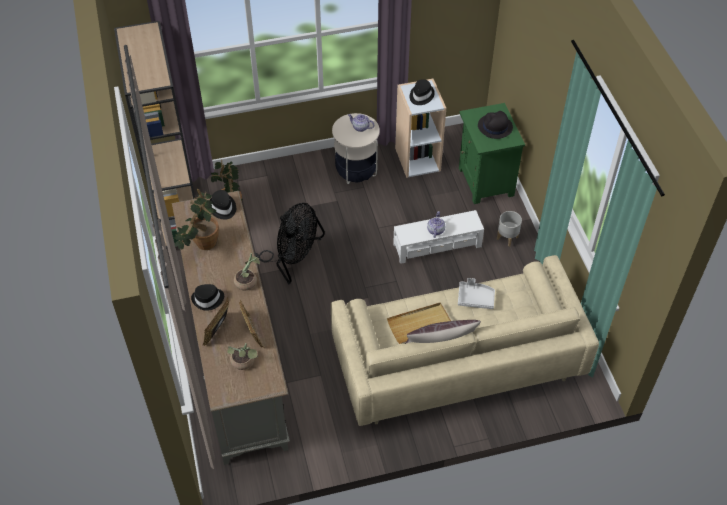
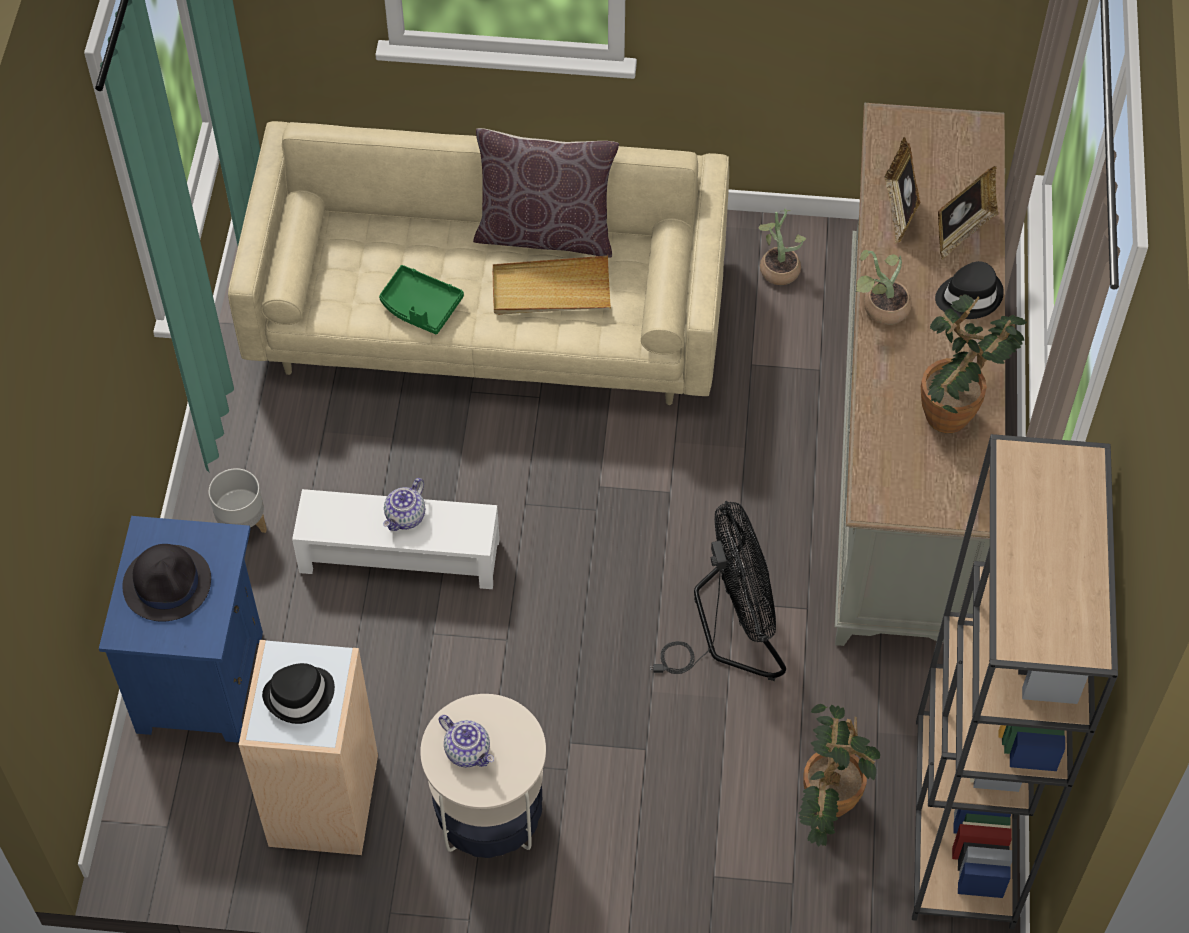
camera: 160 degrees left, 5 degrees up
black hat [210,190,236,220] -> none
potted plant [227,343,258,370] -> potted plant moved to [759,208,806,285]
black fan [254,203,325,285] -> black fan turned 120 degrees clockwise [650,501,786,681]
grey tray [458,278,495,309] -> green tray [379,265,464,334]
green nightstand [459,103,525,204] -> blue nightstand [99,516,263,743]

